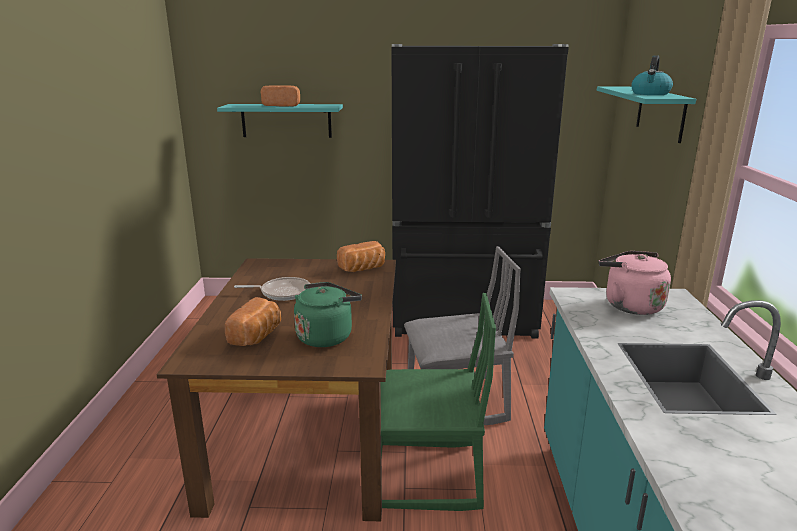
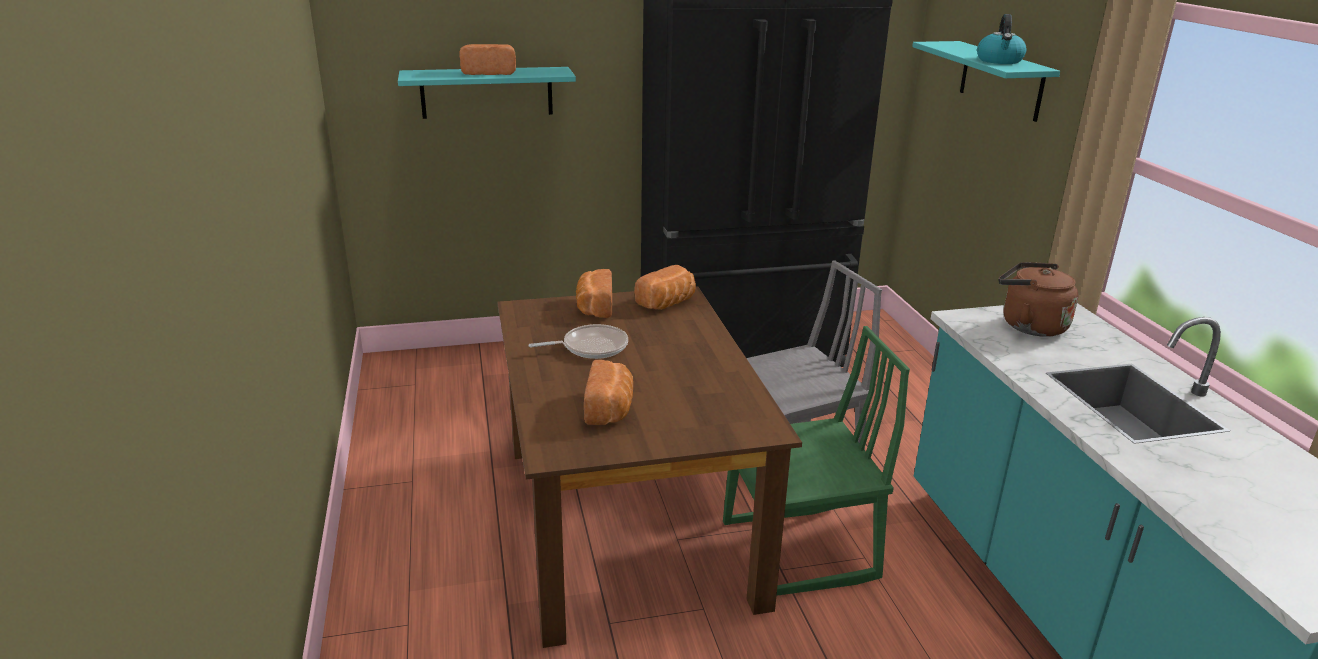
camera: 15 degrees left, 5 degrees up
green kettle [294,282,362,347] -> none
pink kettle [598,251,671,315] -> brown kettle [999,262,1078,337]
none -> bread [576,269,612,318]

